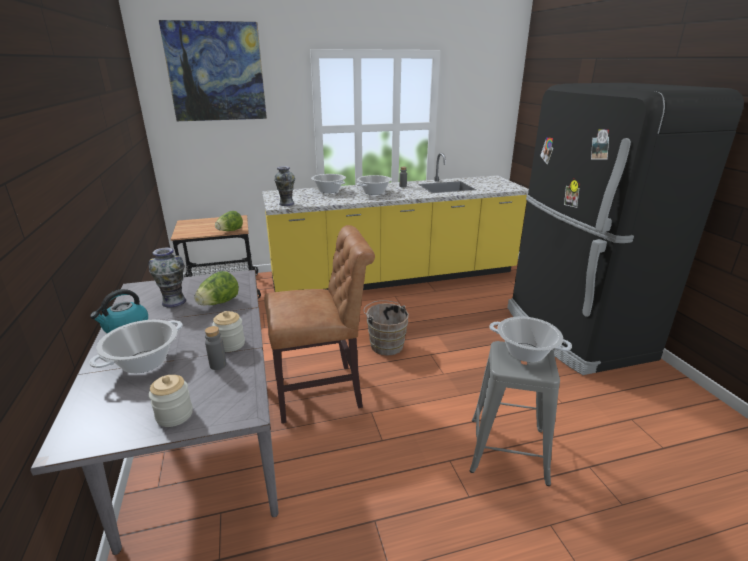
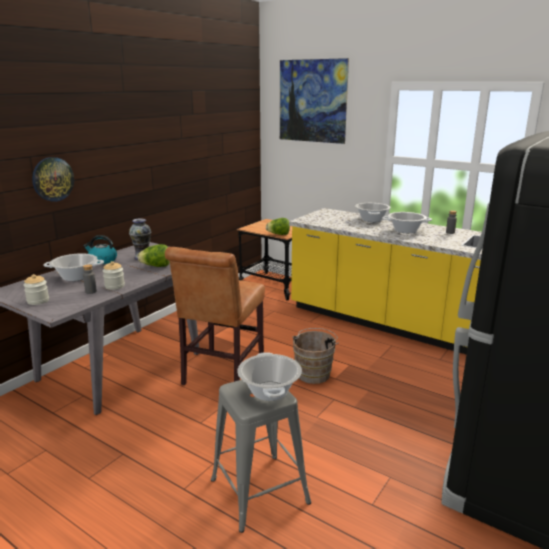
camera: 50 degrees right, 5 degrees down
brown chair [264,225,375,423] -> brown chair turned 75 degrees clockwise [165,247,265,385]
vase [274,166,295,206] -> none
none -> wall clock [32,157,74,202]

